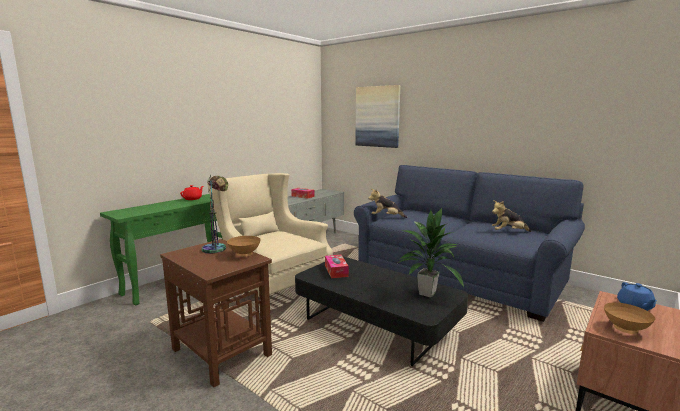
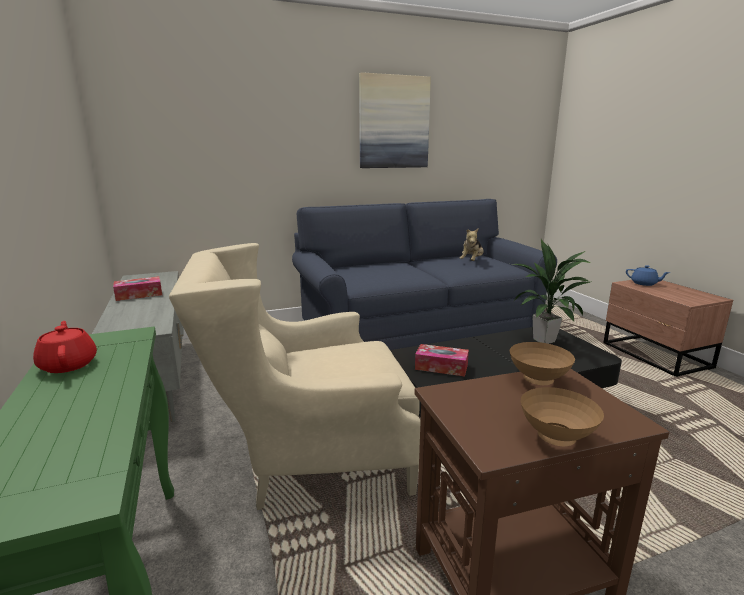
camera: 60 degrees left, 5 degrees up
table lamp [202,175,228,254] -> none
picture [355,85,400,148] -> picture moved to [359,72,431,168]
plush toy [368,189,407,218] -> none
brown bowl [604,303,655,334] -> brown bowl moved to [521,387,604,446]

